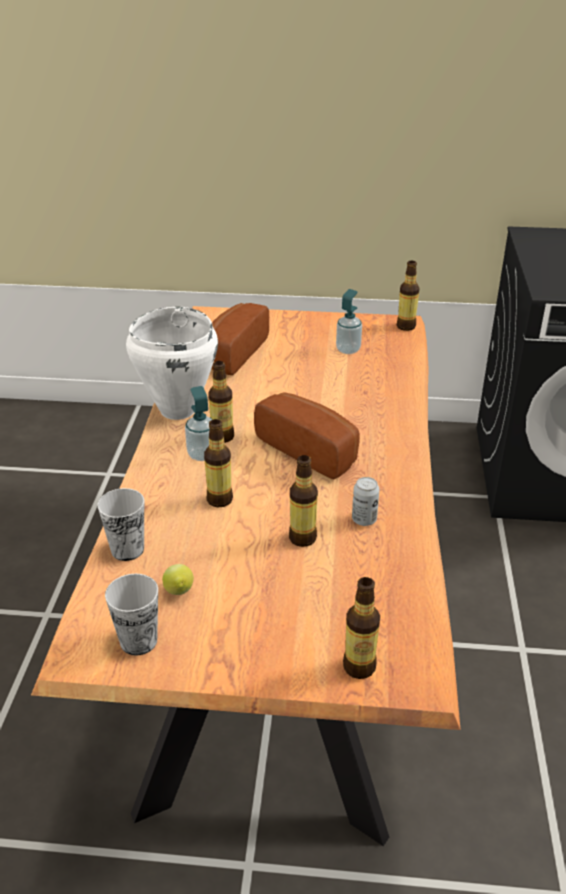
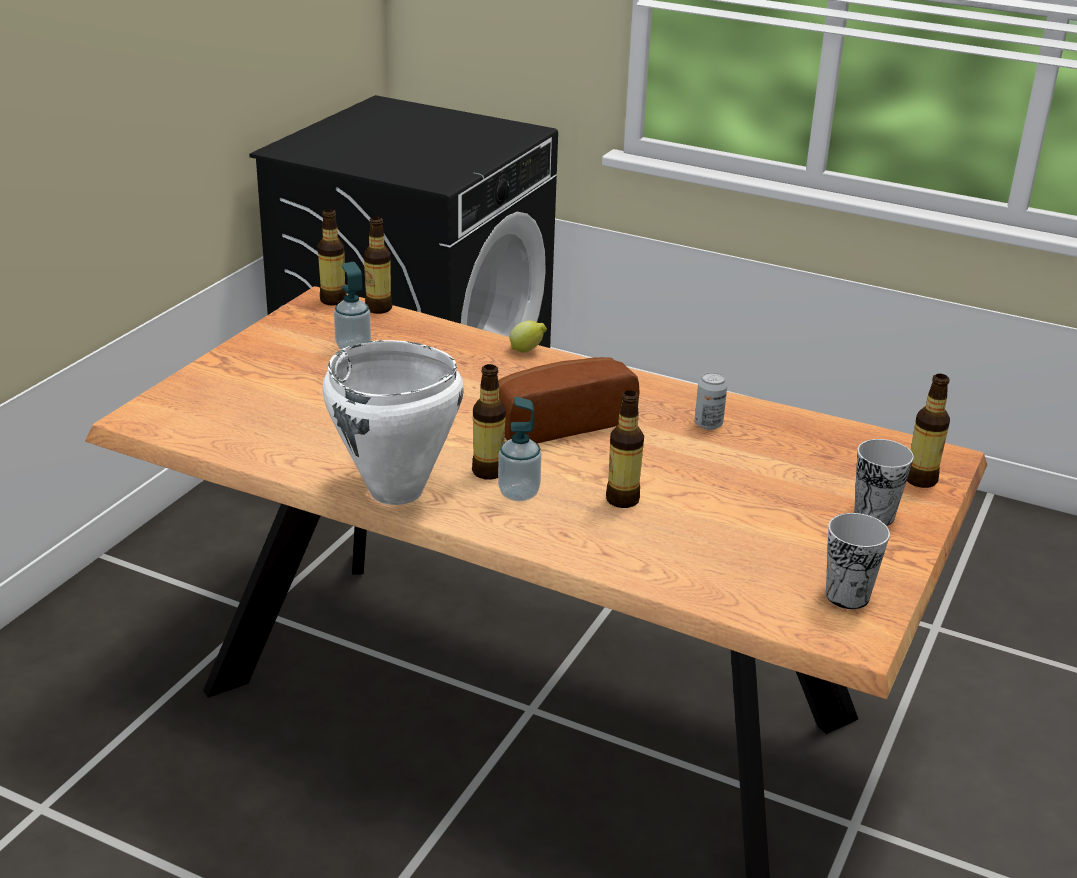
camera: 70 degrees left, 5 degrees down
cup [97,488,144,561] -> cup moved to [854,439,914,526]
lemon [162,564,194,595] -> lemon moved to [509,320,547,353]
bread [211,303,269,375] -> none
bottle [289,455,318,547] -> bottle moved to [364,216,392,314]

